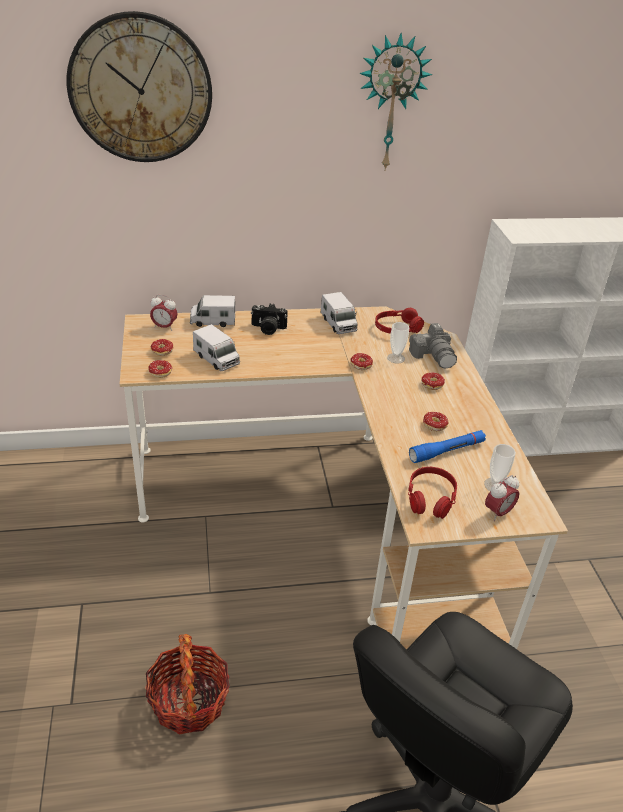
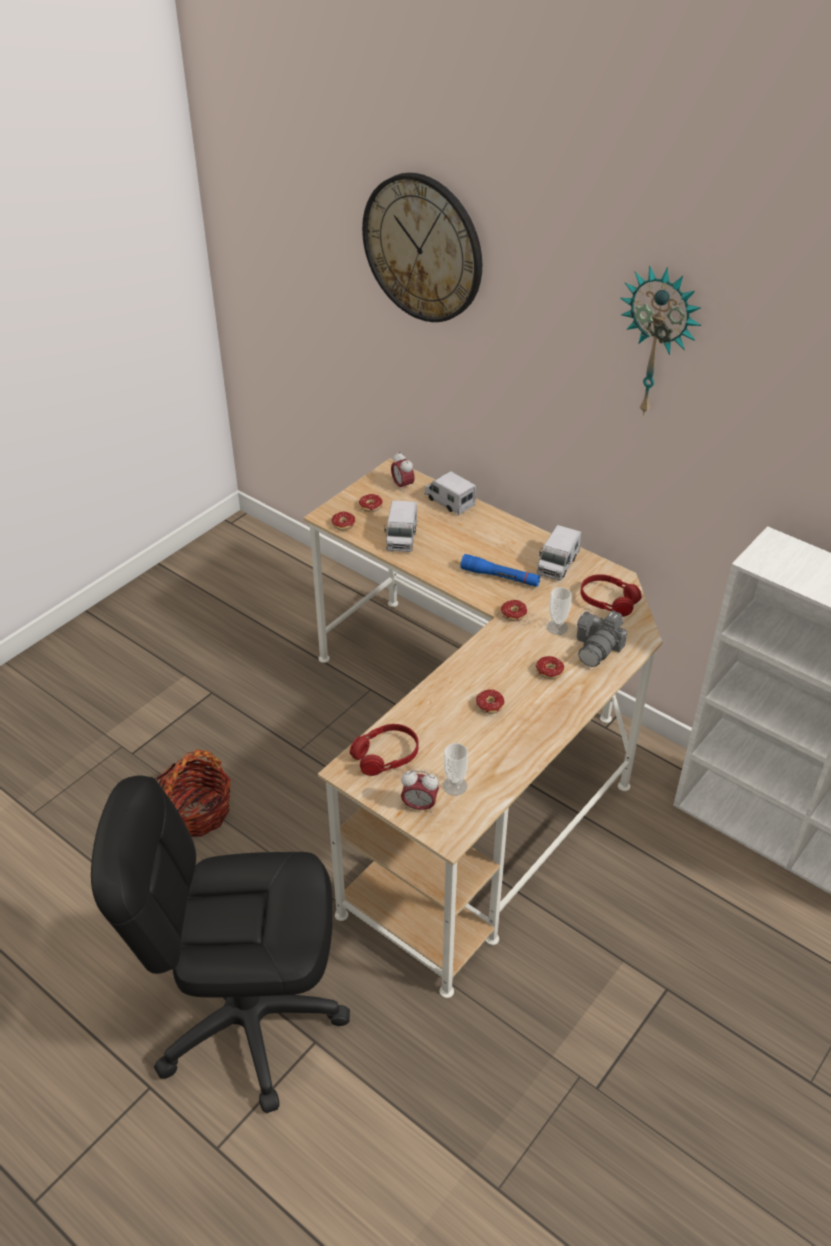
camera: 50 degrees right, 5 degrees up
camera [251,304,288,335] -> none
blue flashlight [409,430,486,463] -> blue flashlight moved to [460,554,541,587]

